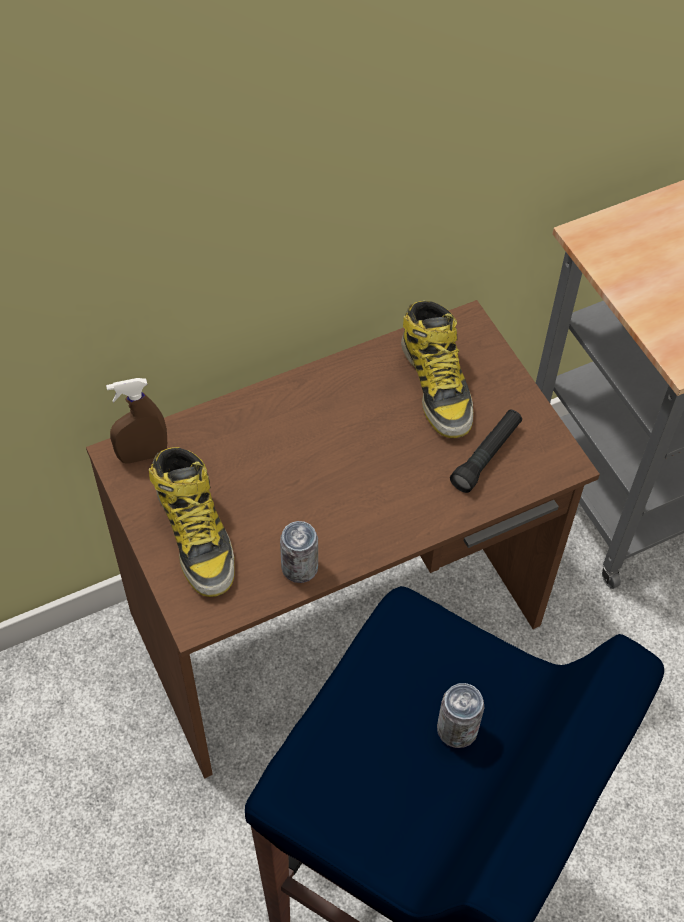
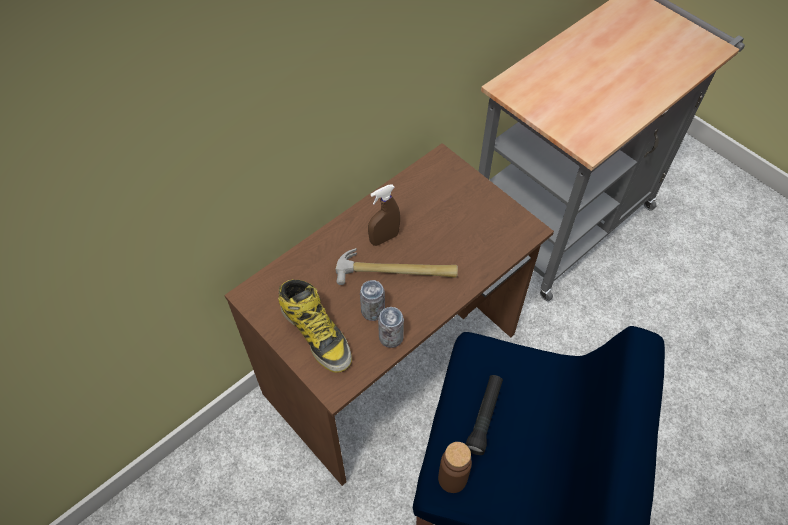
camera: 15 degrees left, 0 degrees up
brown spray bottle [106,378,167,464] -> brown spray bottle moved to [368,184,400,246]
boot [401,301,473,438] -> none
can [437,683,485,748] -> can moved to [360,280,385,321]
black flashlight [450,410,522,493] -> black flashlight moved to [466,375,503,455]
none -> hammer [336,248,458,285]
none -> brown bottle [438,442,472,493]

